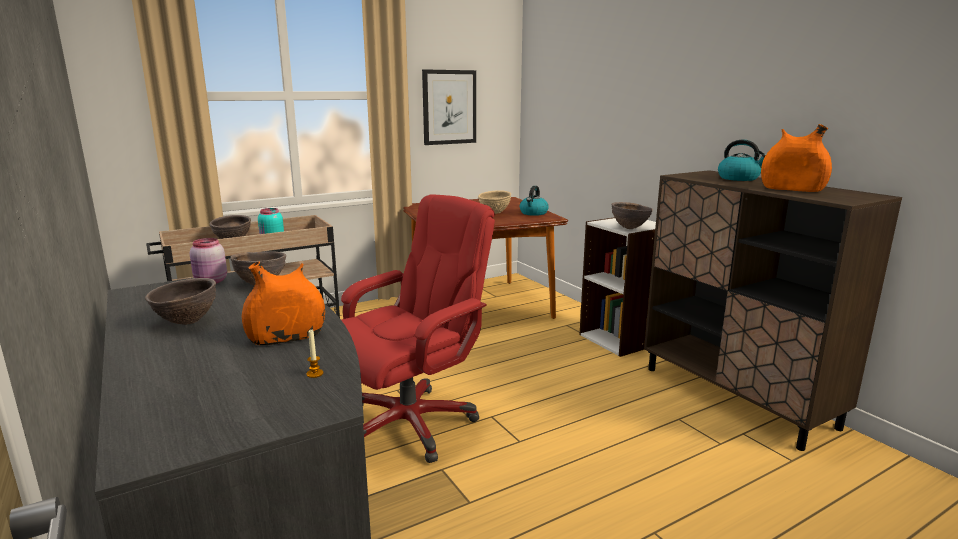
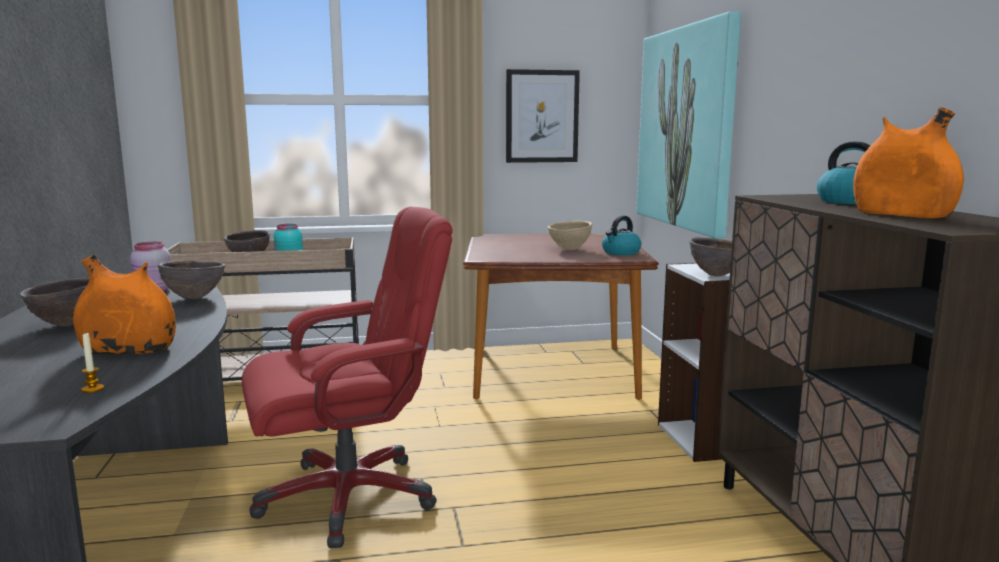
camera: 20 degrees right, 5 degrees down
none -> picture [637,12,741,238]

